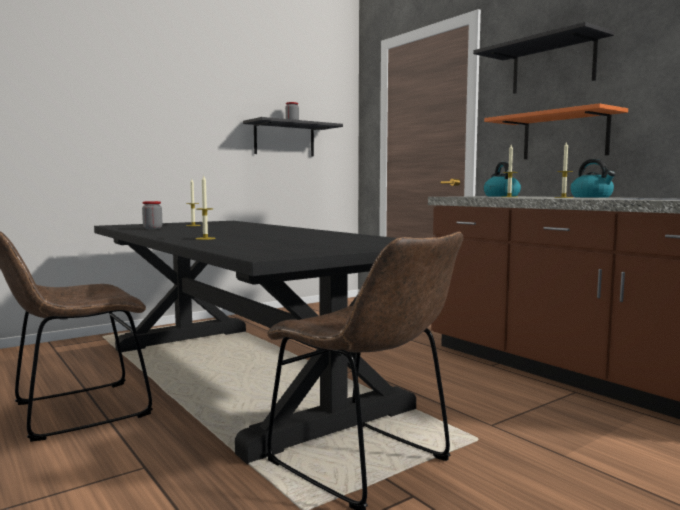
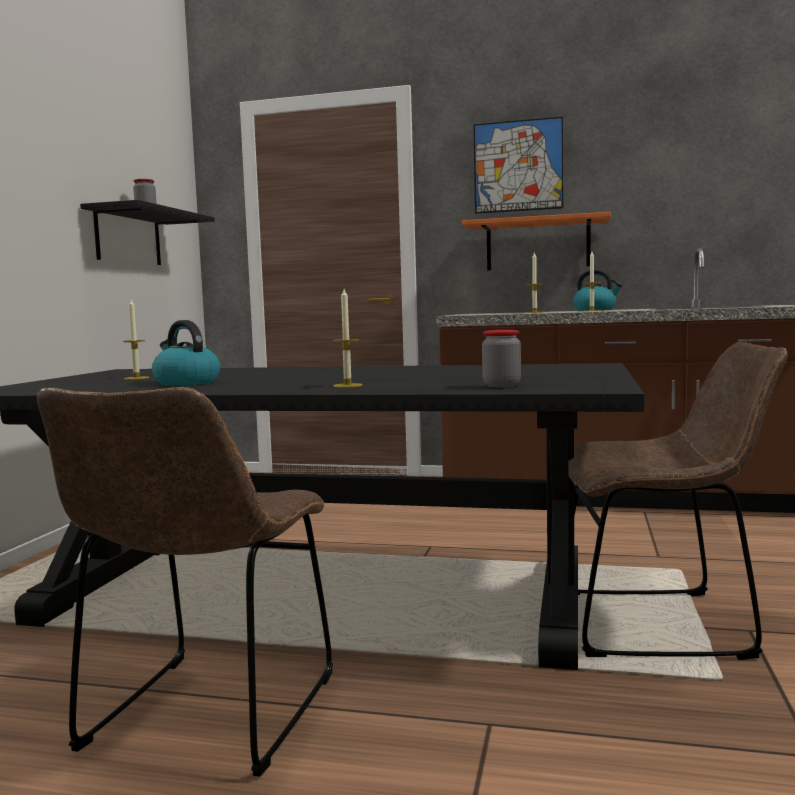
camera: 40 degrees left, 0 degrees up
jar [142,201,163,229] -> jar moved to [482,330,521,387]
black shelf [473,22,614,94] -> picture [473,117,563,214]
kettle [484,162,521,197] -> kettle moved to [152,320,220,386]

